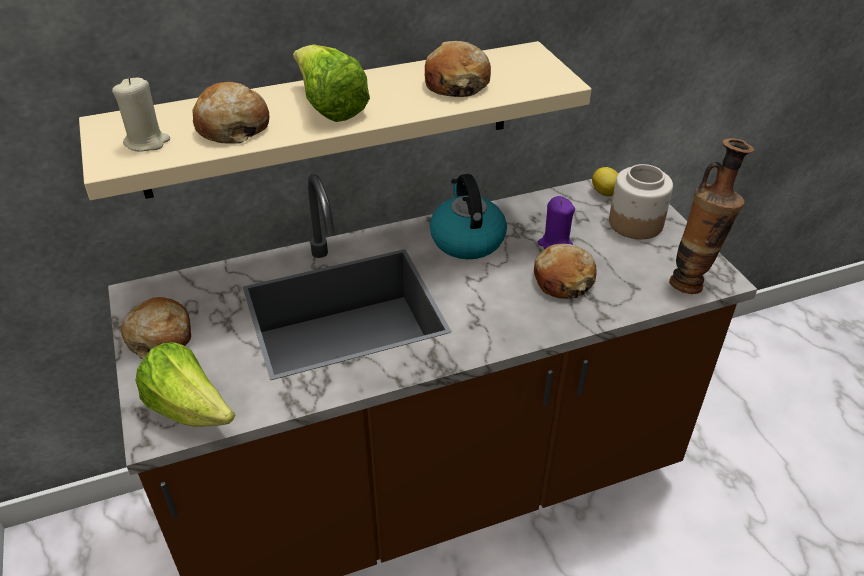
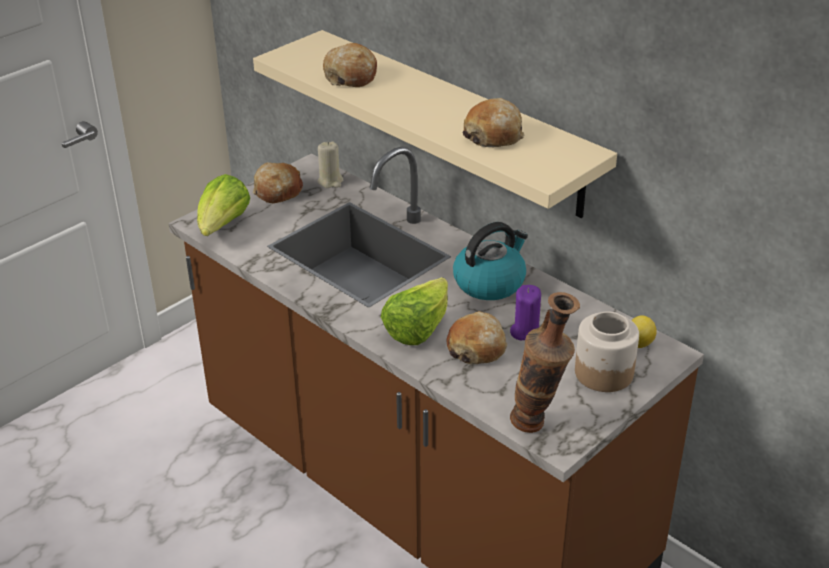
camera: 65 degrees right, 5 degrees down
beige candle [112,77,170,152] -> beige candle moved to [317,142,343,188]
lettuce [293,45,370,122] -> lettuce moved to [381,277,448,345]

